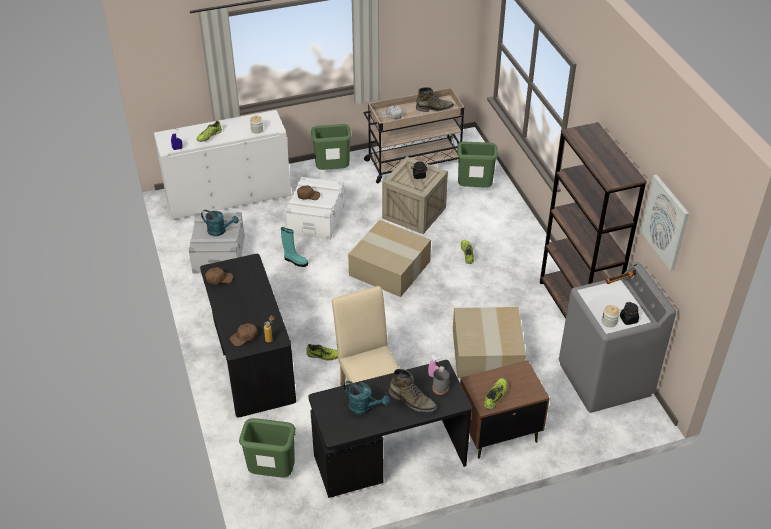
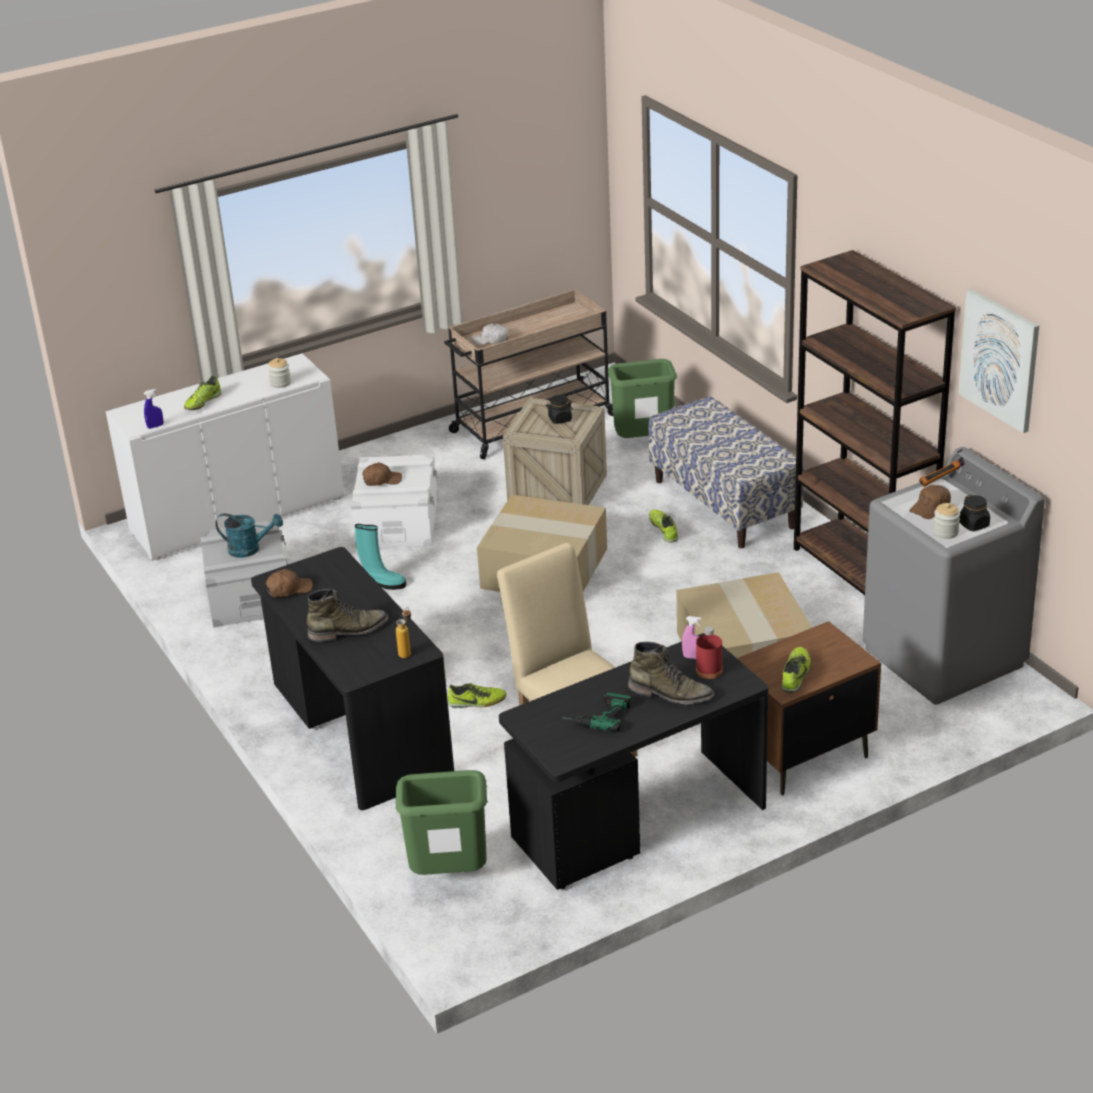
camera: 10 degrees left, 10 degrees down
brown cap [230,323,258,346] -> brown cap moved to [910,485,951,519]
green trash can [311,124,351,170] -> none
turquoise watering can [343,381,390,415] -> power drill [561,692,631,732]
green boot [416,87,454,112] -> green boot moved to [307,588,388,642]
grey bottle [432,366,449,395] -> red bottle [696,627,723,679]
none -> bench [648,397,804,548]

